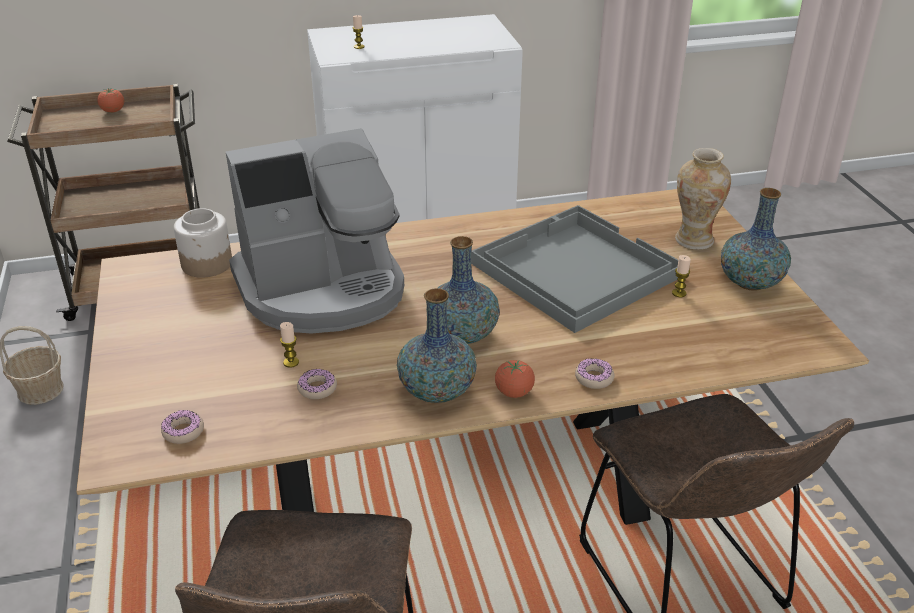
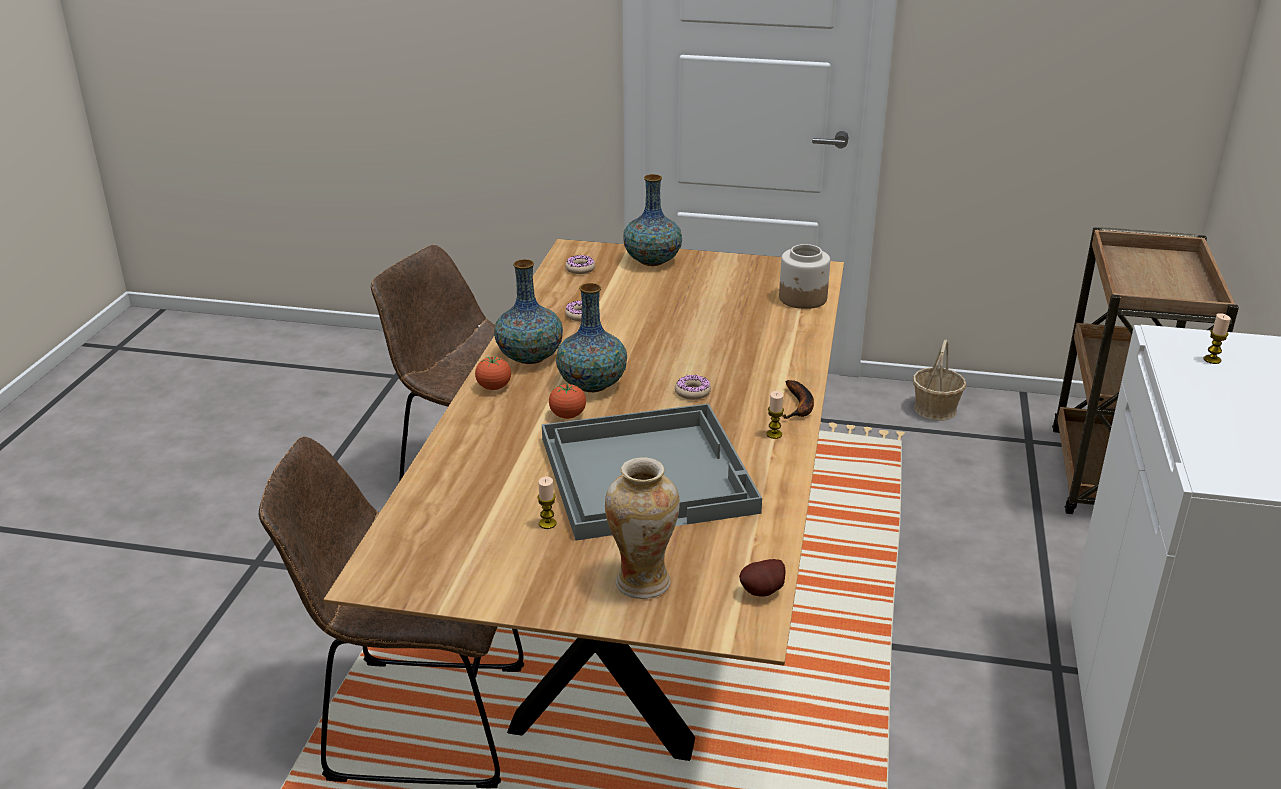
camera: 115 degrees right, 5 degrees down
tomato [97,88,124,113] -> tomato moved to [549,384,586,419]
coffee machine [226,128,404,333] -> none
candle [280,322,299,368] -> candle moved to [766,391,784,439]
donut [575,358,614,389] -> donut moved to [675,375,711,400]
vase [721,188,791,291] -> vase moved to [623,174,682,266]
none -> potato [739,559,785,597]
none -> banana [782,380,814,419]

